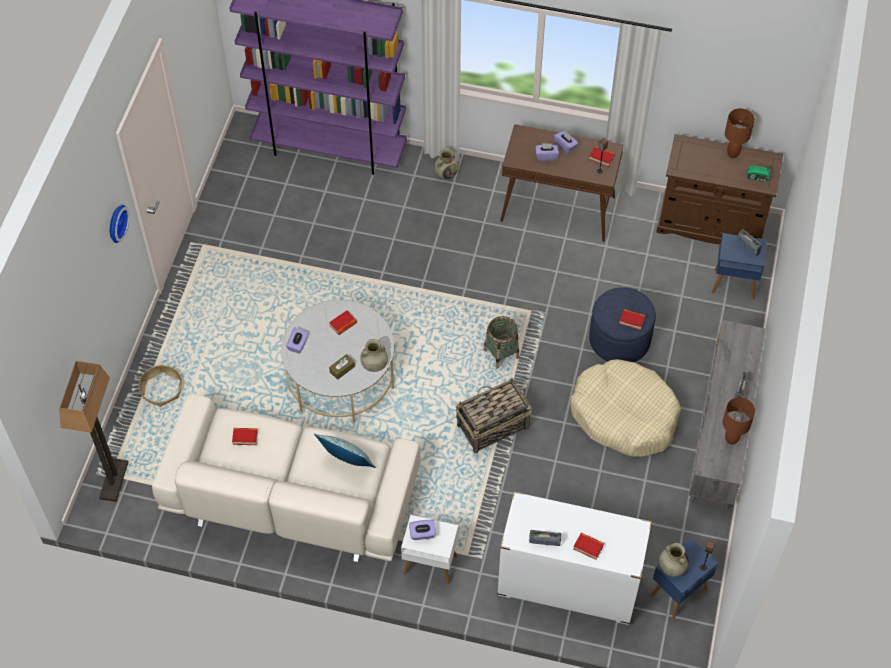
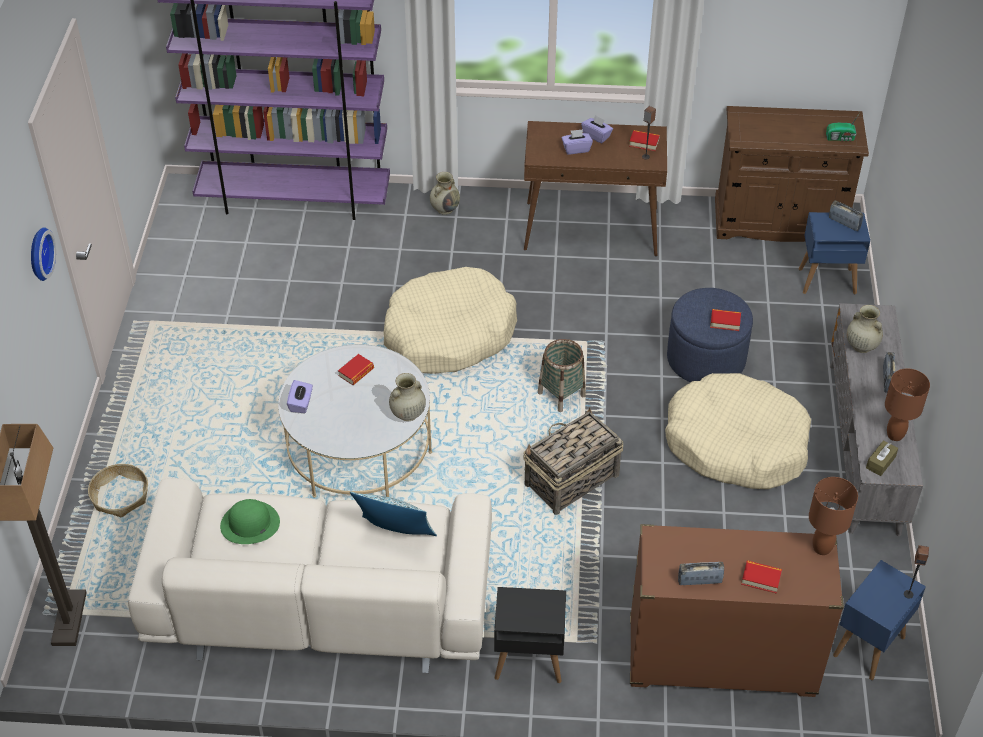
camera: 10 degrees left, 10 degrees down
book [232,428,258,445] -> green hat [220,499,280,544]
brown tissue box [329,354,355,380] -> brown tissue box moved to [866,440,898,476]
white side table [401,515,458,585] -> black side table [494,587,566,683]
purple tissue box [409,520,436,540] -> none
white dresser [497,491,652,625] -> brown dresser [630,524,844,697]
beige vase [659,543,689,577] -> beige vase moved to [846,305,883,353]
brown table lamp [725,108,755,158] -> brown table lamp moved to [809,477,858,555]
none -> beige dog bed [384,267,517,374]

